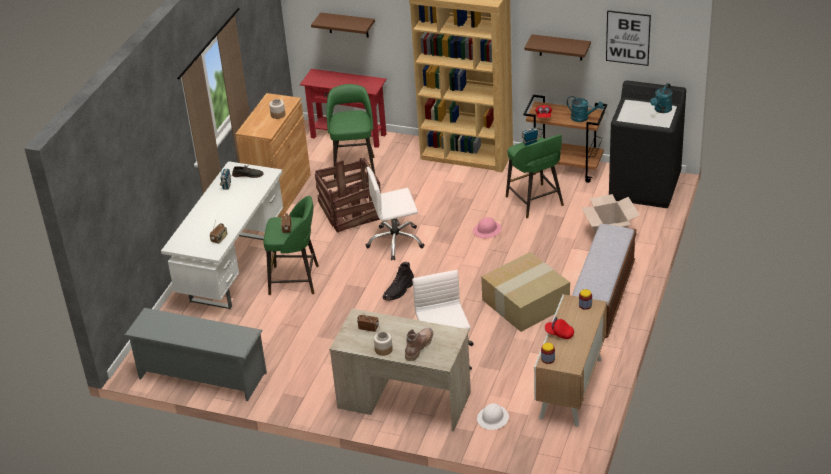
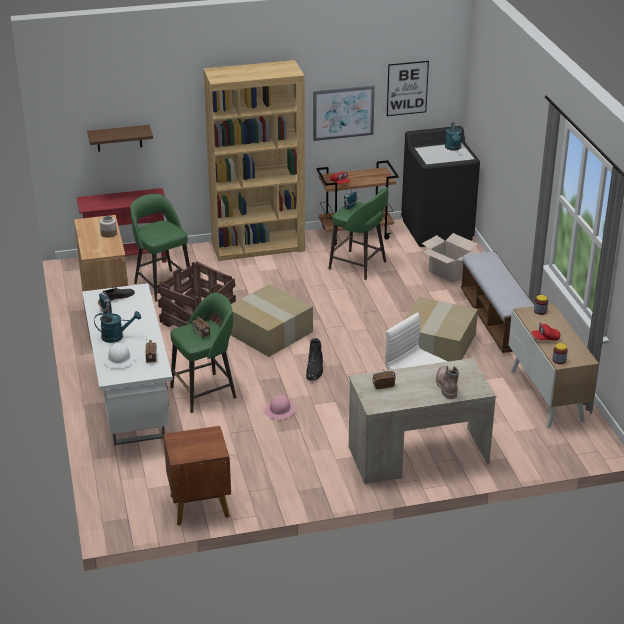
camera: 35 degrees left, 5 degrees down
grey shoe rack [124,308,267,401] -> brown nightstand [163,426,231,526]
white office chair [366,167,424,260] -> cardboard box [231,284,313,357]
jar [374,332,393,356] -> none
pink hard hat [473,217,501,238] -> pink hard hat moved to [265,395,296,420]
white hard hat [477,403,509,430] -> white hard hat moved to [103,343,136,369]
brown shelf [524,34,591,61] -> picture [313,85,375,141]
turquoise watering can [567,96,604,122] -> turquoise watering can moved to [94,311,141,343]

